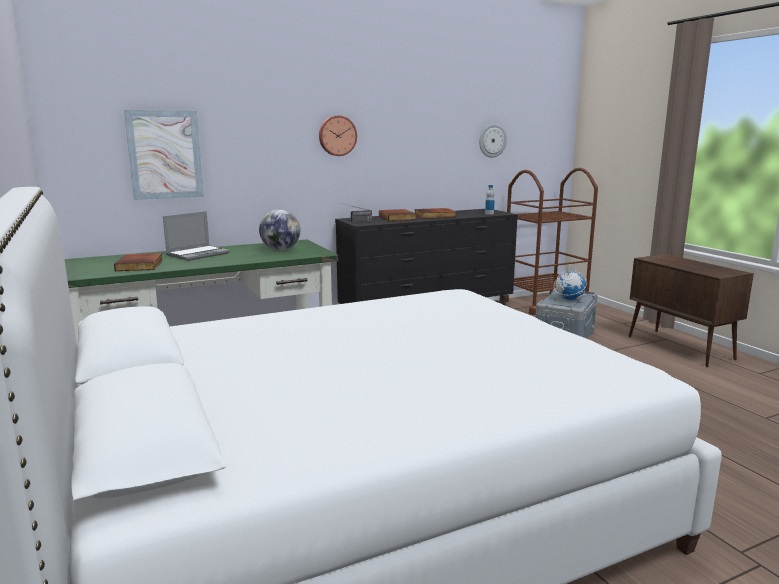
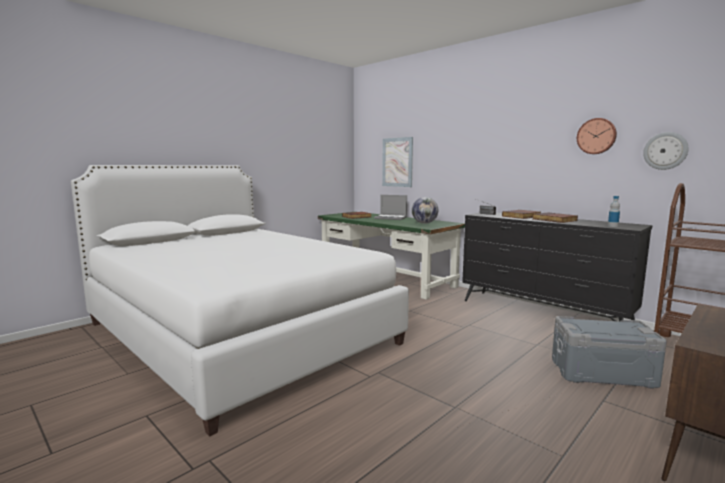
camera: 70 degrees right, 5 degrees down
wall clock [319,116,357,156] -> wall clock moved to [577,118,617,154]
globe [554,265,587,300] -> none

